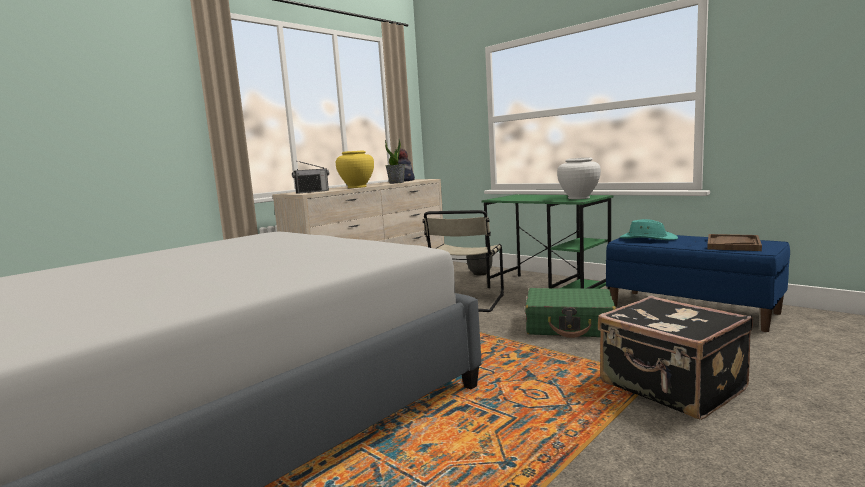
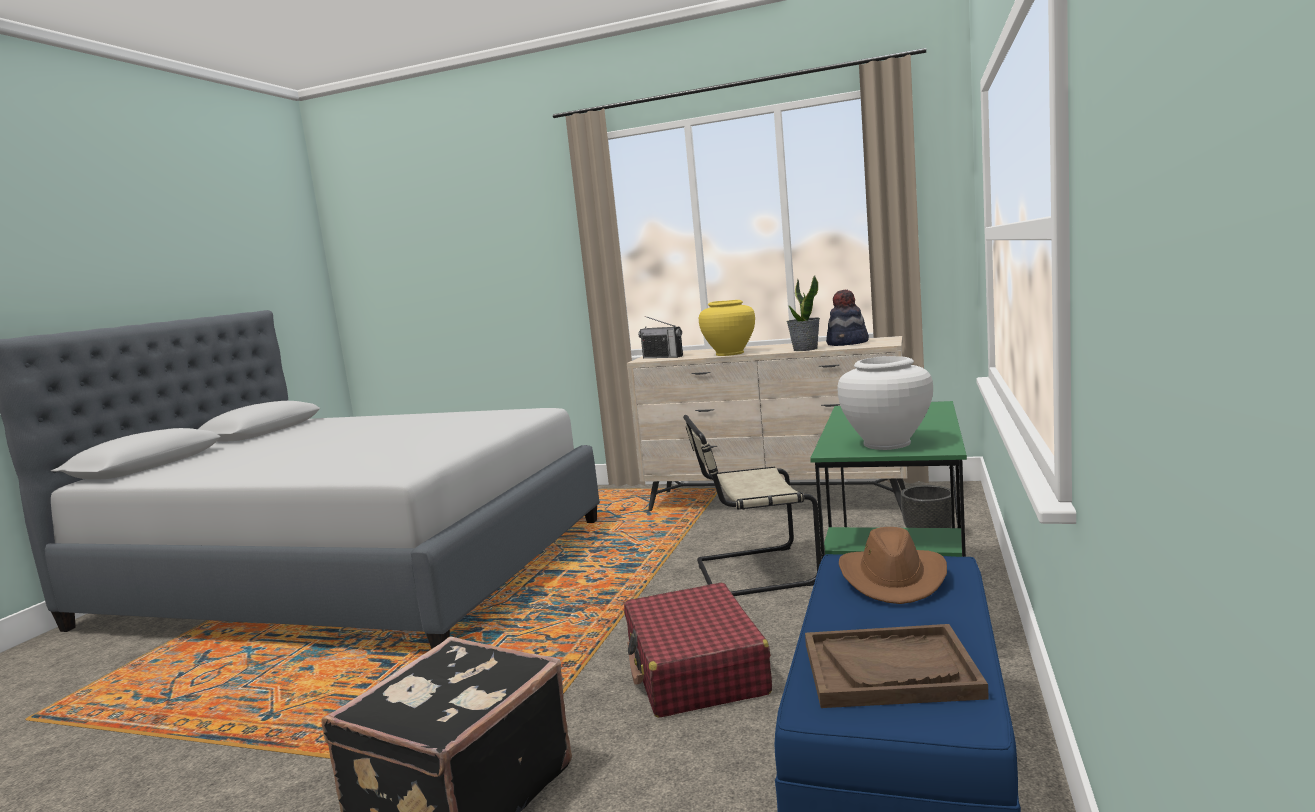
camera: 65 degrees right, 0 degrees up
green suitcase [525,288,616,338] -> red suitcase [624,583,772,718]
turquoise hat [620,219,678,240] -> brown hat [839,527,947,604]

